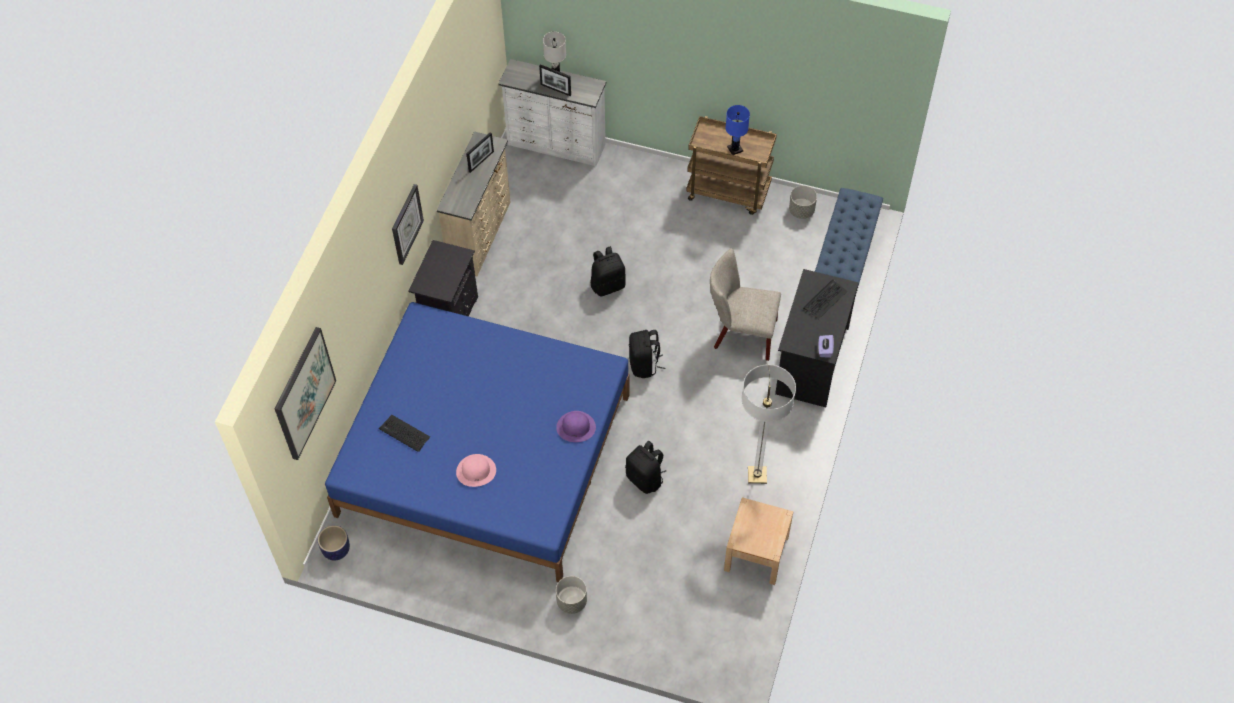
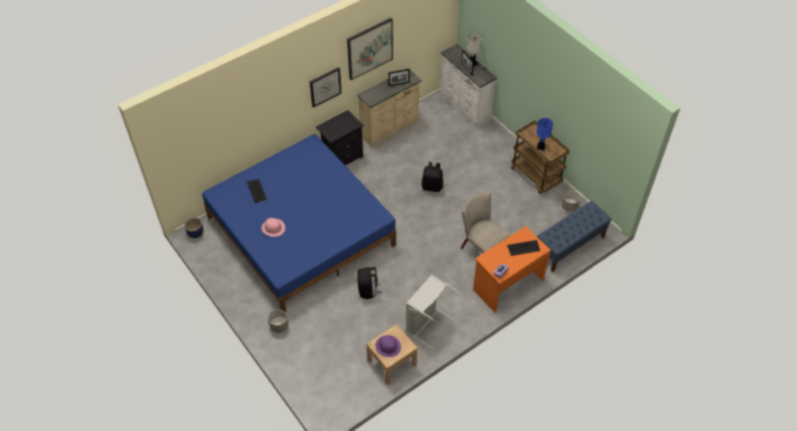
camera: 35 degrees right, 5 degrees down
picture [275,327,336,460] -> picture moved to [347,18,393,80]
purple hat [556,411,596,442] -> purple hat moved to [375,335,401,357]
black backpack [629,330,665,378] -> none
floor lamp [742,364,796,484] -> grey laundry basket [406,274,460,350]
black desk [775,269,858,407] -> orange desk [473,226,551,313]

